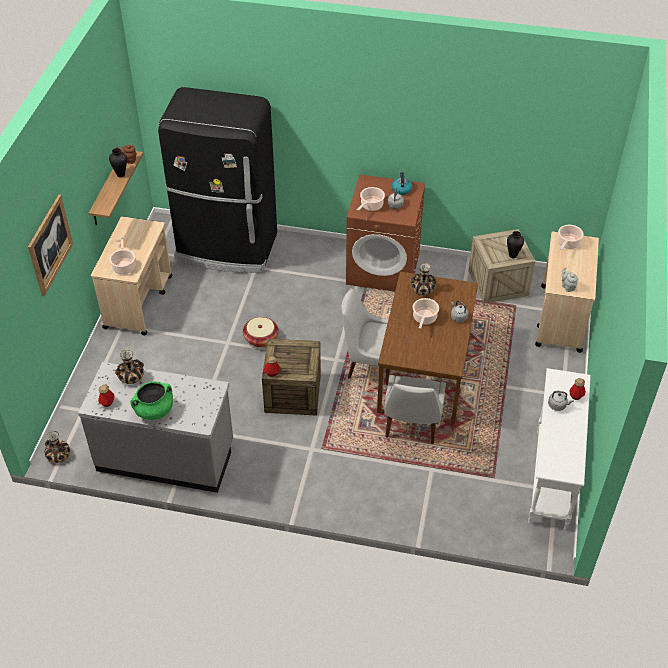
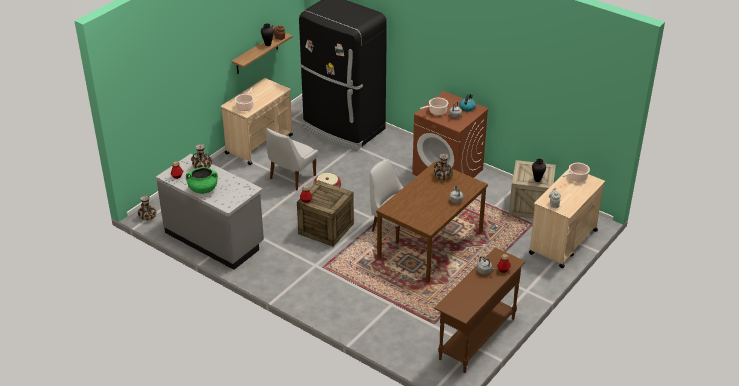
camera: 25 degrees right, 10 degrees down
picture [28,195,73,296] -> none
white chair [384,375,446,444] -> white chair moved to [266,128,318,190]
cooking pot [413,298,439,329] -> none
white console table [528,368,591,530] -> brown console table [434,247,526,373]

